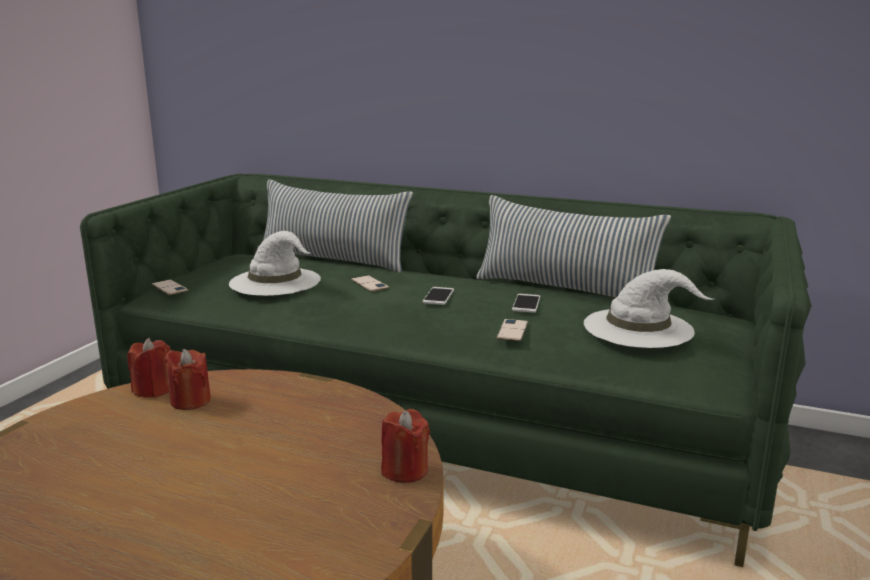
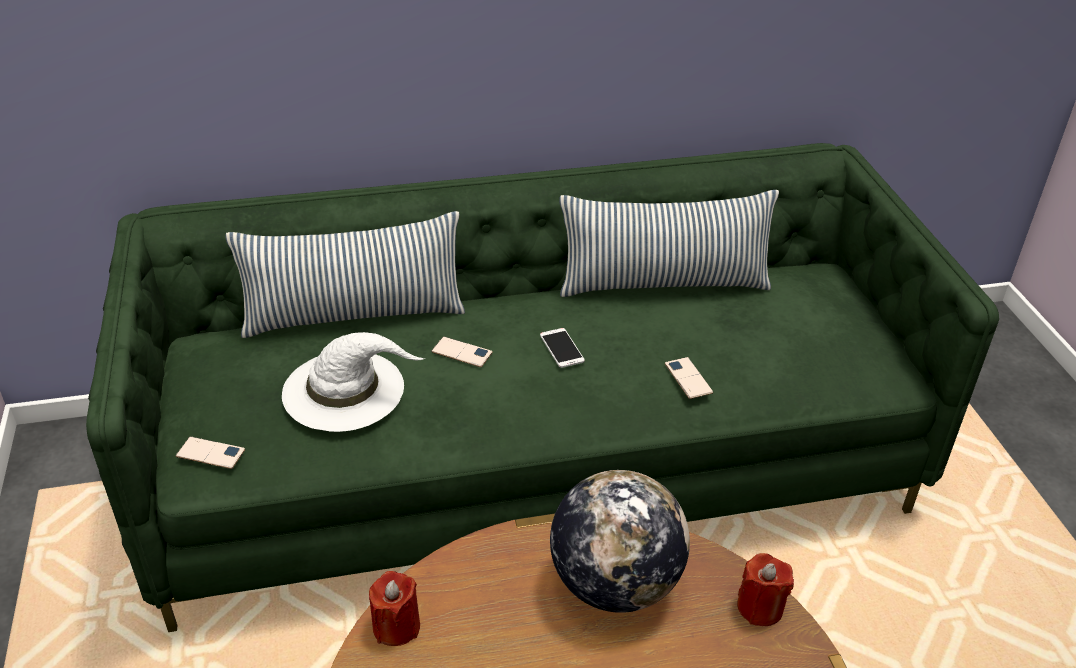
camera: 35 degrees left, 20 degrees up
red candle [165,349,211,410] -> none
phone [512,294,540,313] -> none
white hat [584,269,714,348] -> none
none -> globe [550,470,690,613]

